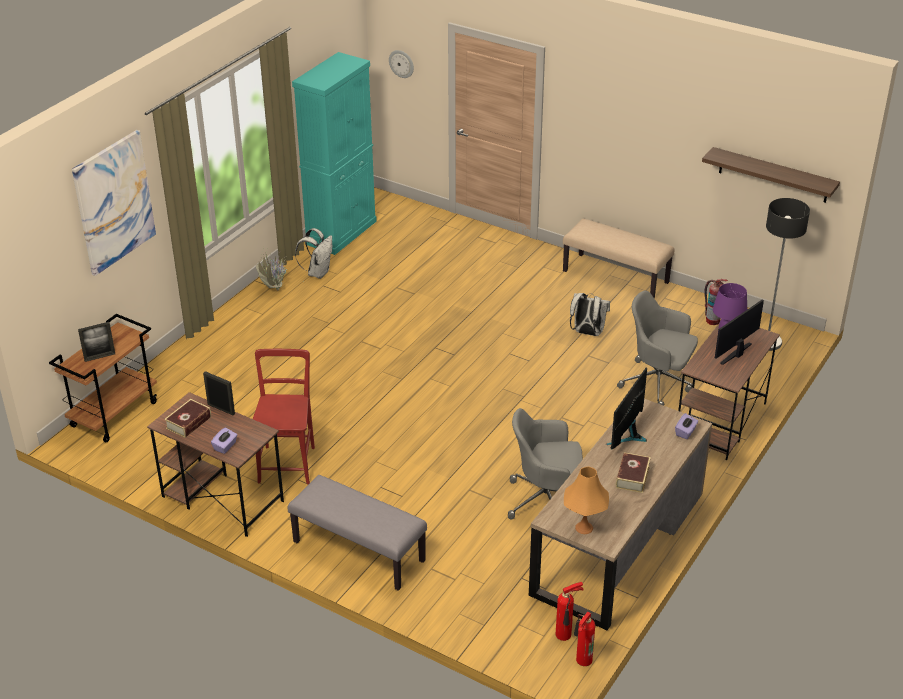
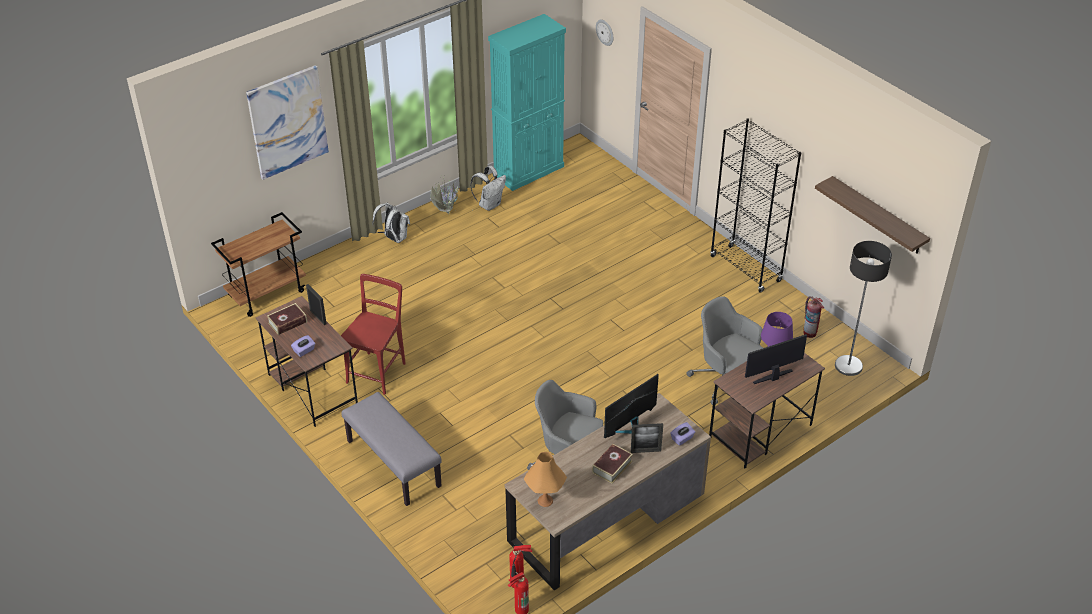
camera: 20 degrees right, 5 degrees up
picture frame [78,322,115,362] -> picture frame moved to [631,423,663,453]
beige bench [563,219,674,299] -> black bookcase [710,118,801,293]
white backpack [570,293,610,336] -> white backpack moved to [372,202,410,243]

